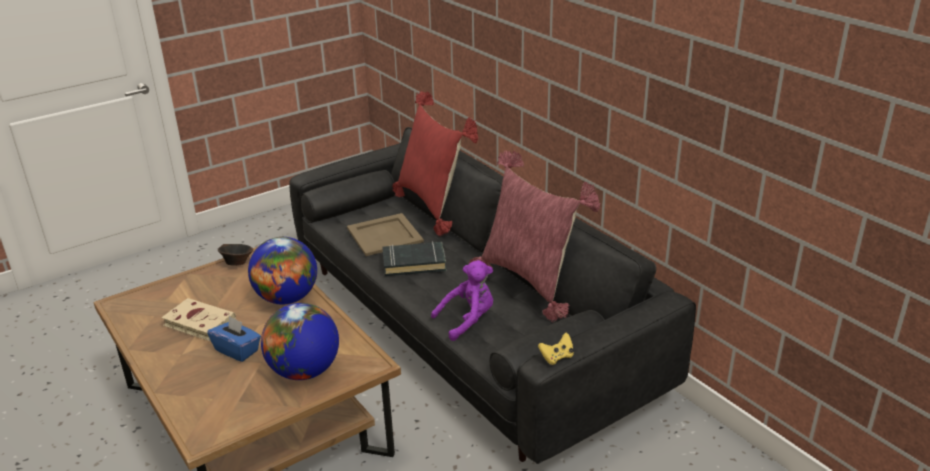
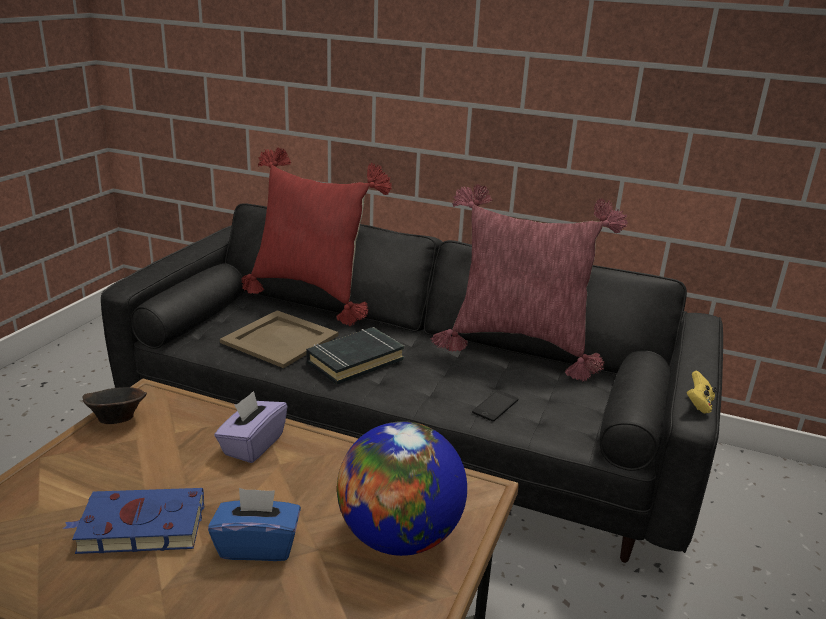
camera: 35 degrees left, 5 degrees down
beige book [161,298,236,341] -> blue book [63,488,204,554]
globe [248,237,317,305] -> purple tissue box [214,391,288,463]
purple plush toy [431,260,493,341] -> phone [472,390,518,422]

